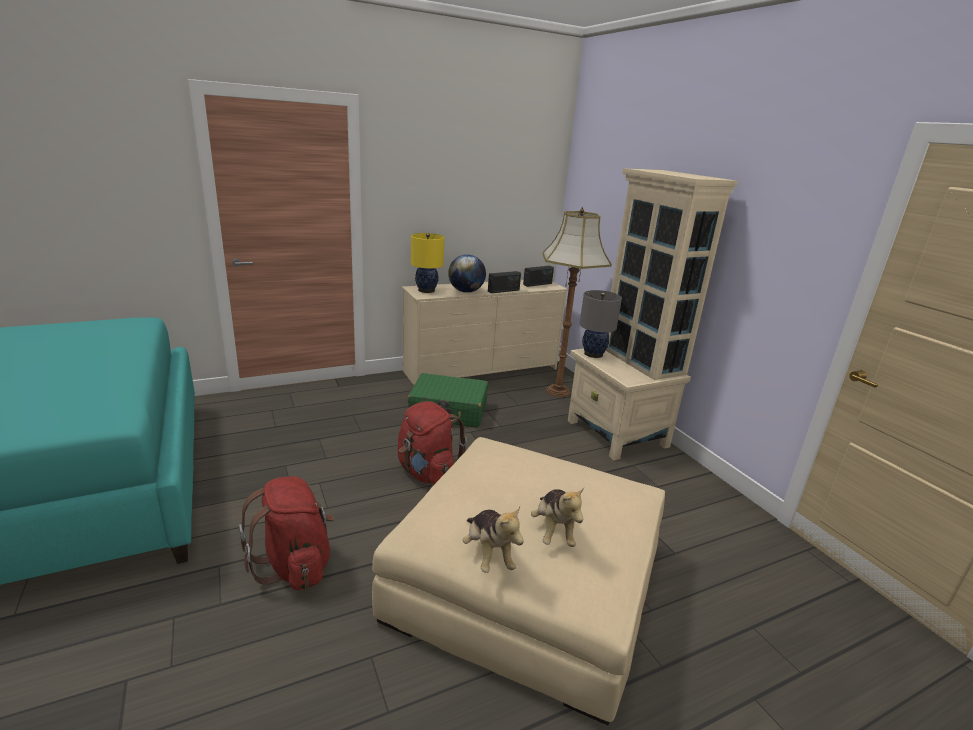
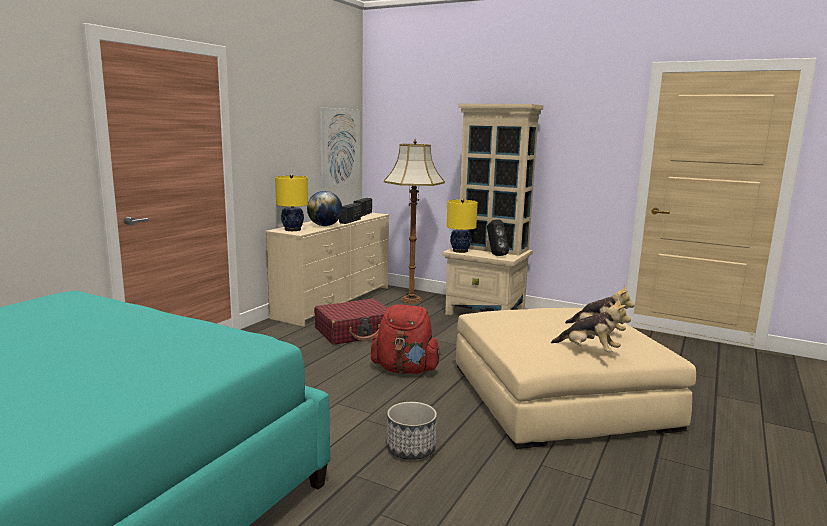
camera: 35 degrees left, 10 degrees down
red backpack [239,476,334,590] -> planter [387,402,437,460]
green suitcase [408,373,488,428] -> red suitcase [314,299,388,345]
grey table lamp [580,290,622,358] -> yellow table lamp [447,199,478,253]
none -> picture [320,108,360,188]
none -> black speaker [487,220,509,256]

